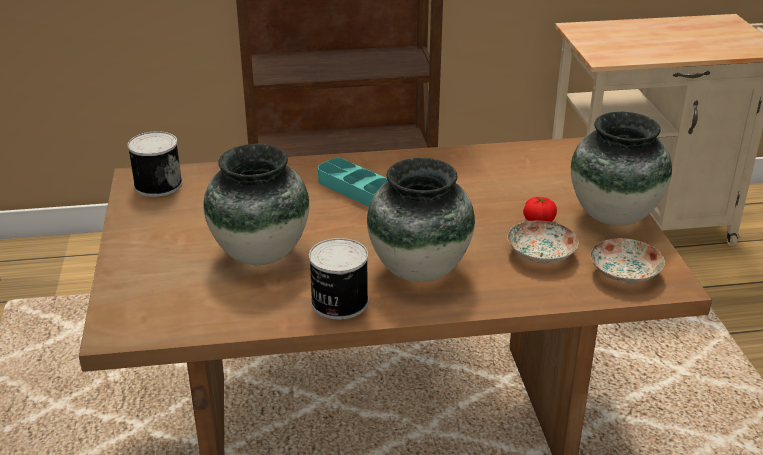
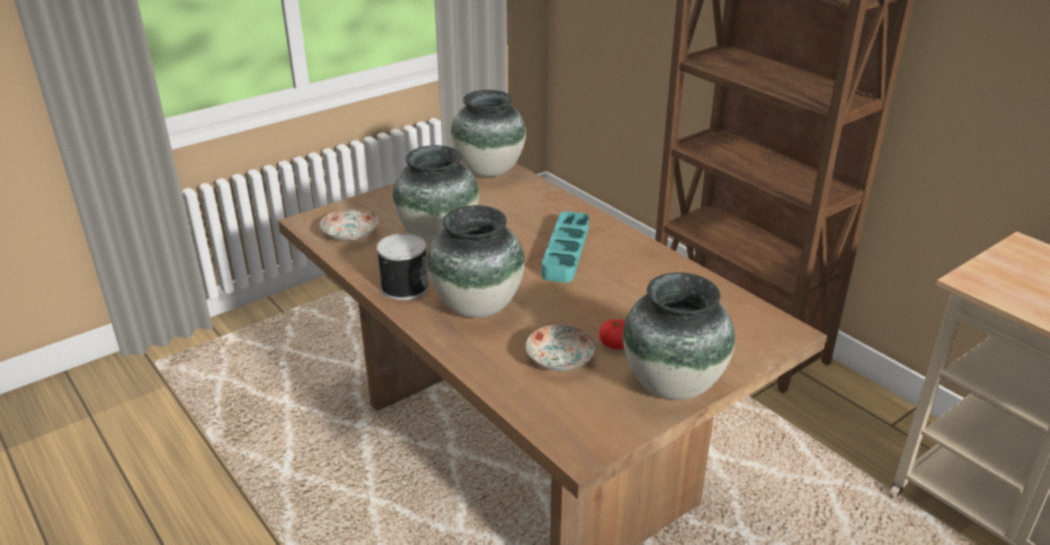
camera: 60 degrees right, 0 degrees up
can [127,131,183,197] -> vase [451,90,526,177]
plate [591,238,665,283] -> plate moved to [319,209,378,241]

